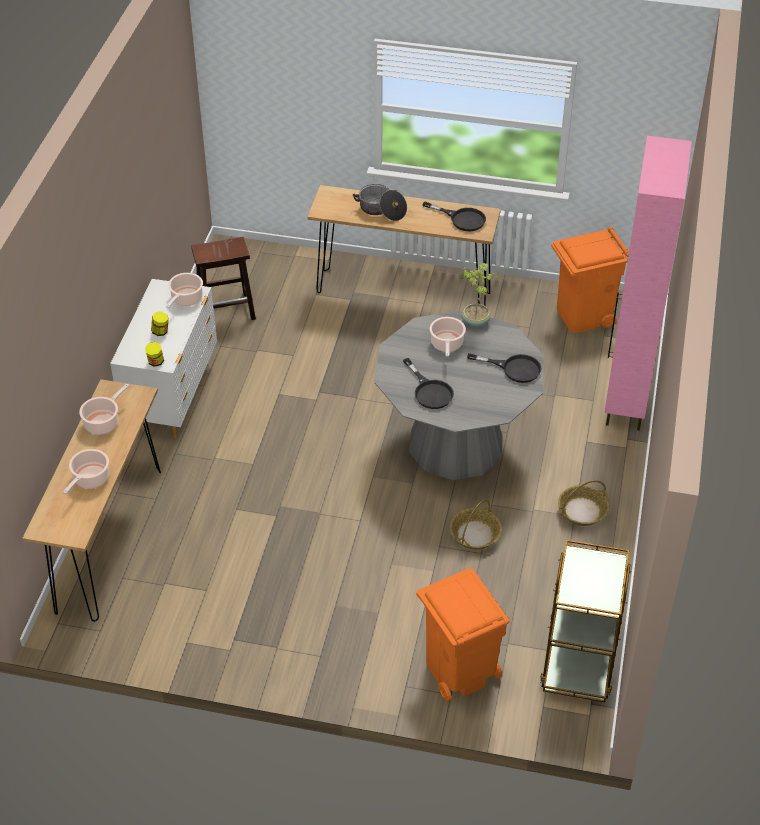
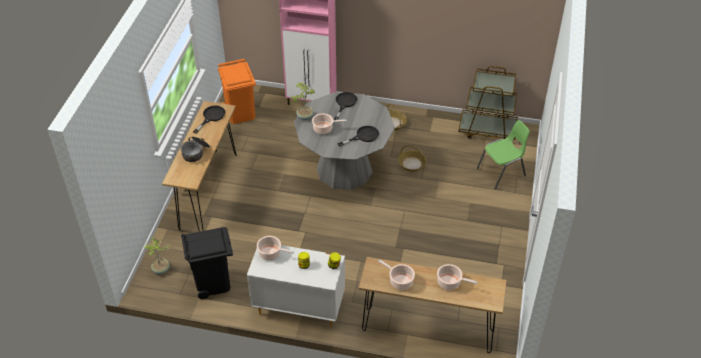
camera: 90 degrees left, 0 degrees up
brown stool [191,237,256,320] -> black trash can [181,227,233,299]
orange trash can [416,568,510,702] -> green chair [477,120,530,189]
none -> potted plant [145,236,172,274]

